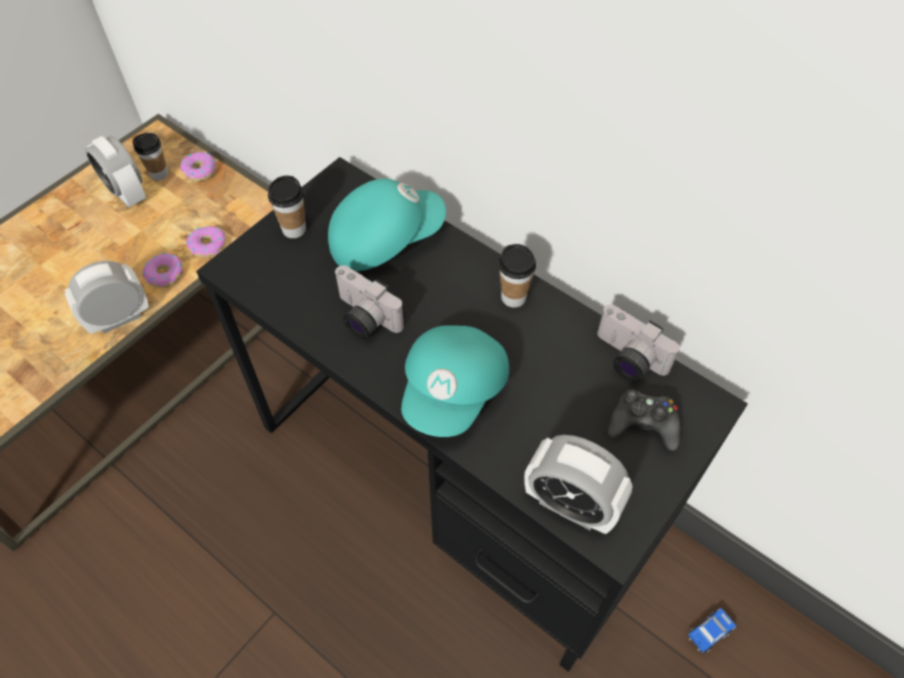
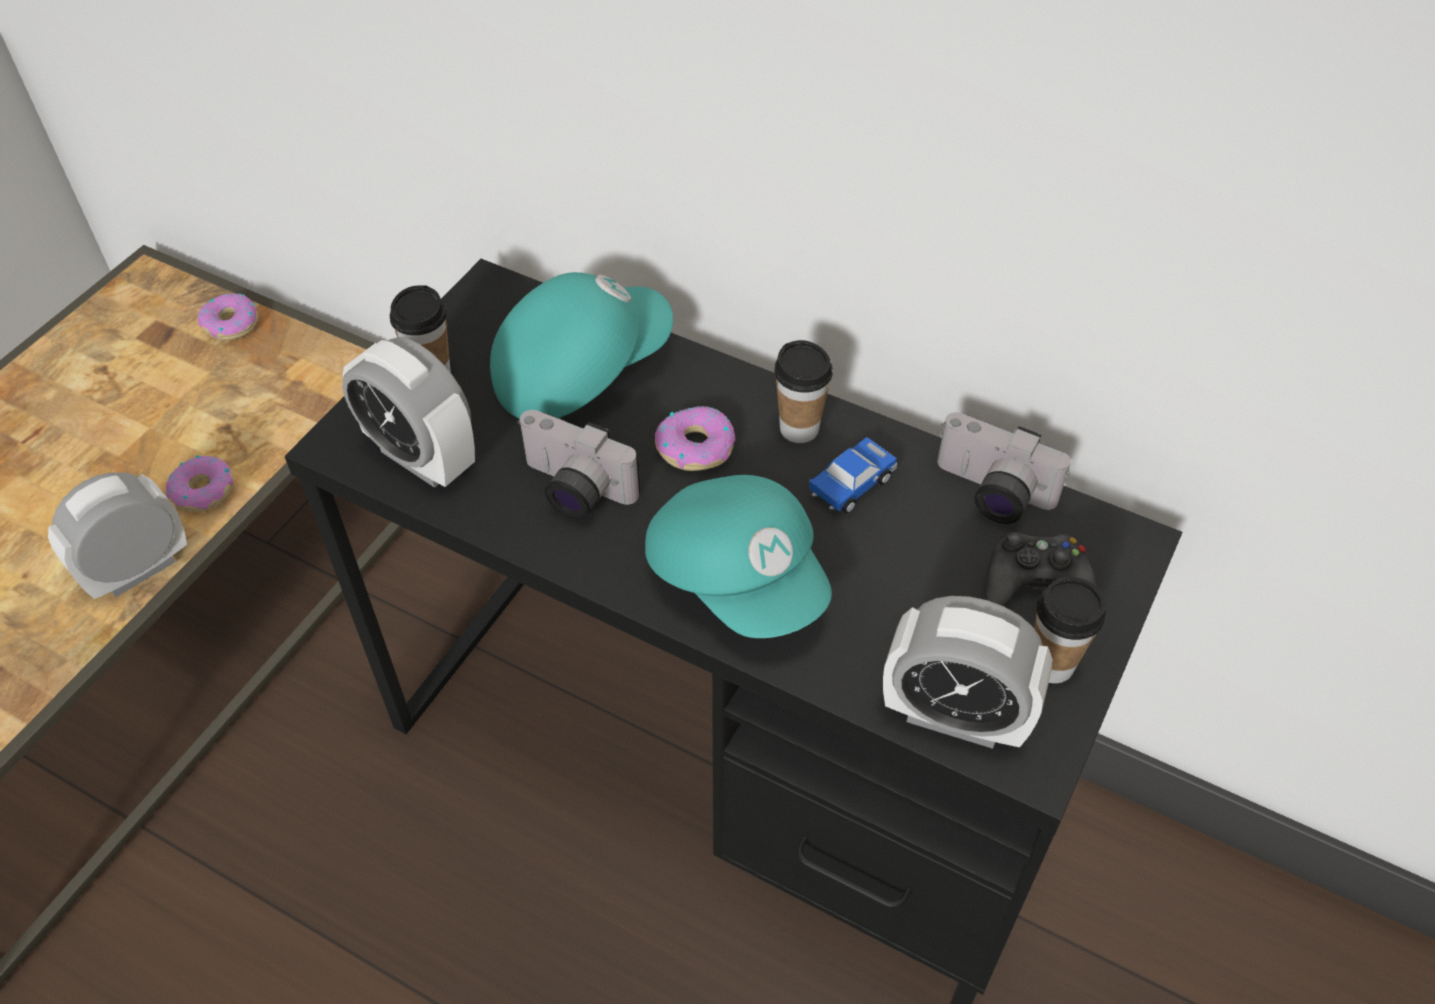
camera: 10 degrees left, 5 degrees down
alarm clock [85,136,146,207] -> alarm clock moved to [342,337,475,488]
cup [133,133,168,181] -> cup moved to [1034,577,1106,683]
donut [186,226,226,257] -> donut moved to [655,407,735,471]
turquoise cap [401,325,509,437] -> turquoise cap turned 45 degrees counterclockwise [645,475,832,638]
toy car [688,608,736,653] -> toy car moved to [809,437,898,514]

